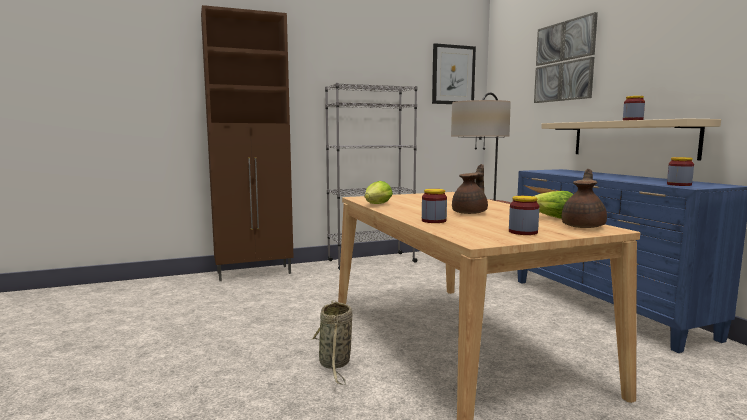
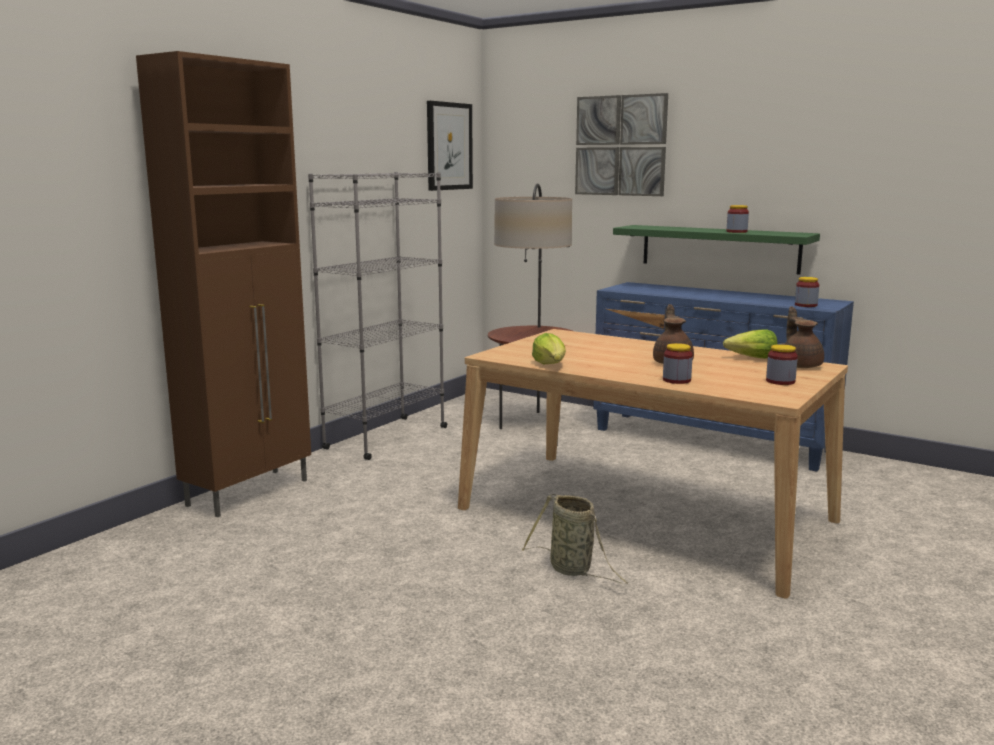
camera: 35 degrees left, 5 degrees up
beige shelf [541,118,721,160] -> green shelf [613,225,820,275]

